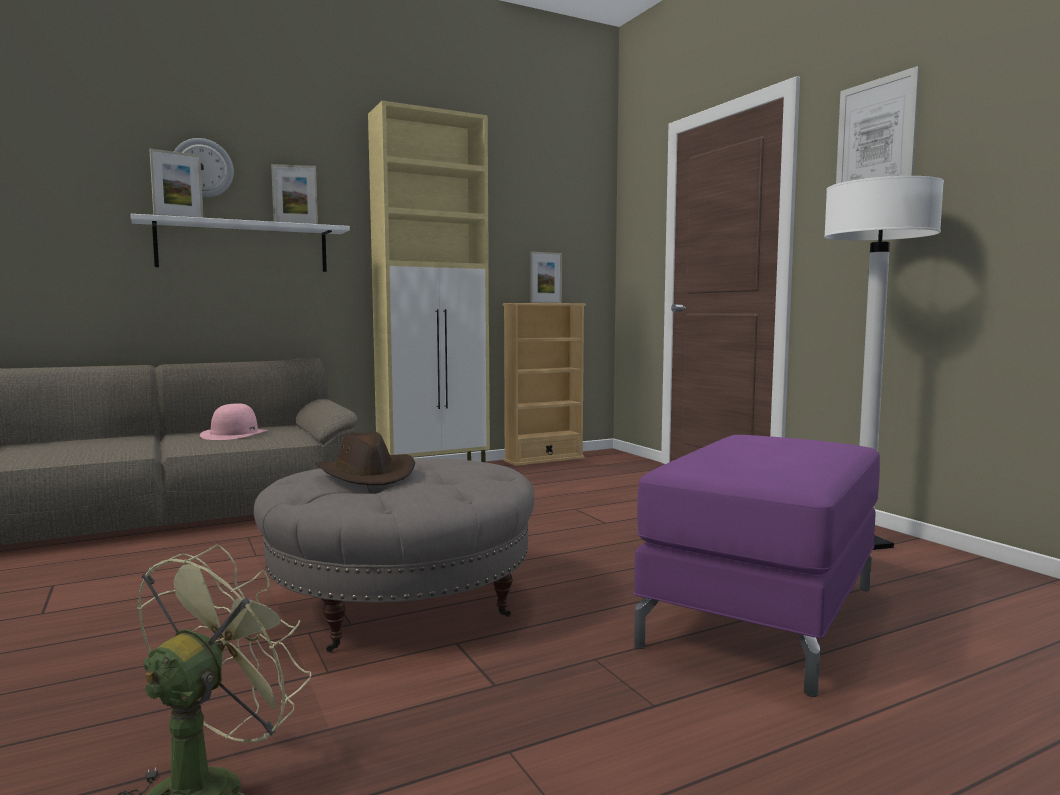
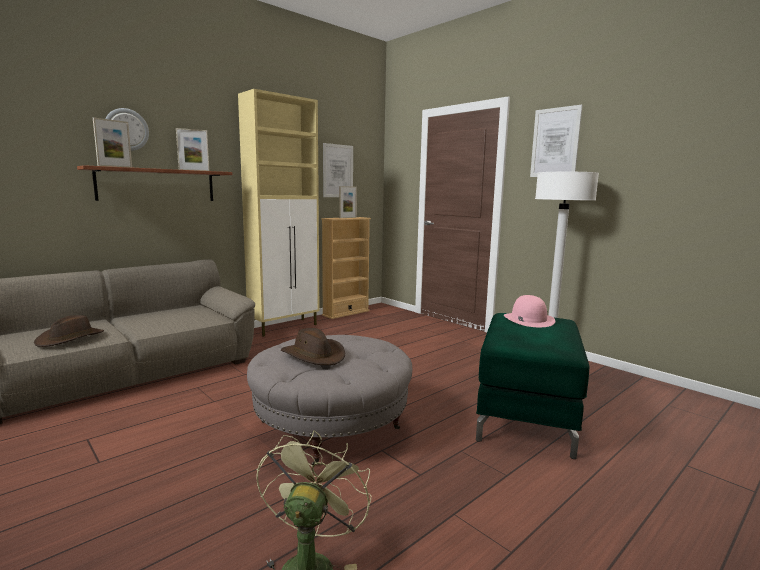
camera: 15 degrees left, 5 degrees up
white shelf [131,214,350,272] -> brown shelf [77,165,232,201]
pink hat [200,403,268,440] -> pink hat moved to [504,295,555,327]
purple ottoman [633,435,880,697] -> green ottoman [476,313,589,459]
none -> brown hat [34,315,104,347]
none -> picture [323,143,353,197]

